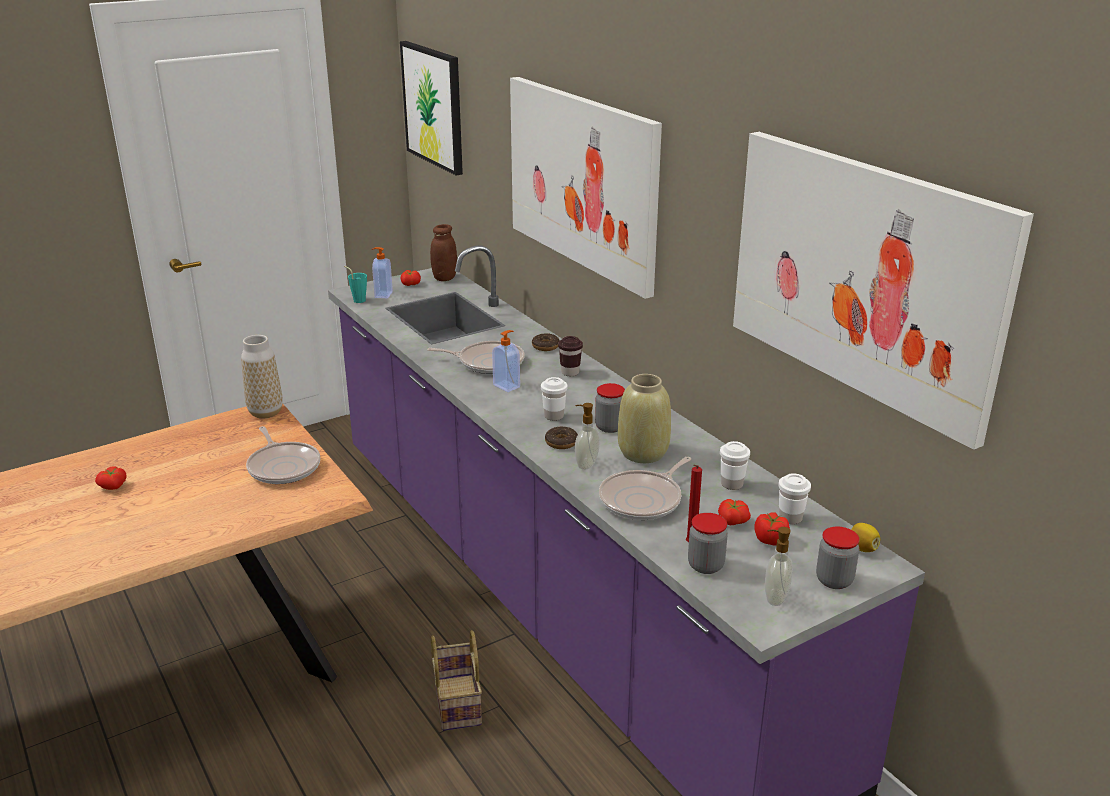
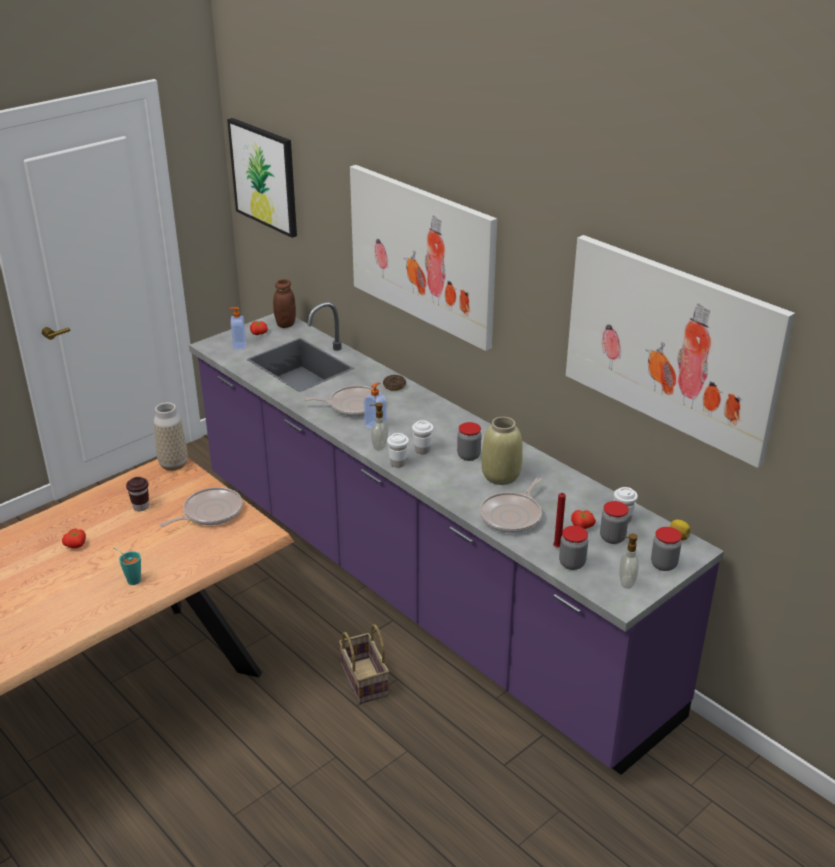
camera: 10 degrees left, 5 degrees up
frying pan [246,426,321,484] -> frying pan turned 90 degrees counterclockwise [160,487,243,527]
turquoise cup [344,266,367,303] -> turquoise cup moved to [113,547,141,585]
donut [545,426,578,449] -> none
brown cup [558,336,583,376] -> brown cup moved to [126,477,149,511]
soap dispenser [575,403,600,470] -> soap dispenser moved to [370,403,388,451]
white cup [720,441,750,490] -> white cup moved to [387,433,409,468]
tomato [754,512,790,546] -> jar [600,501,629,544]

